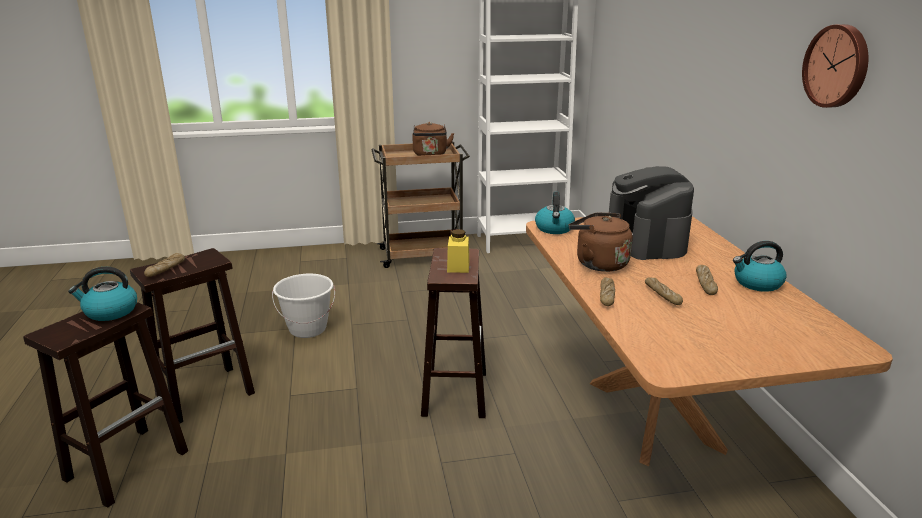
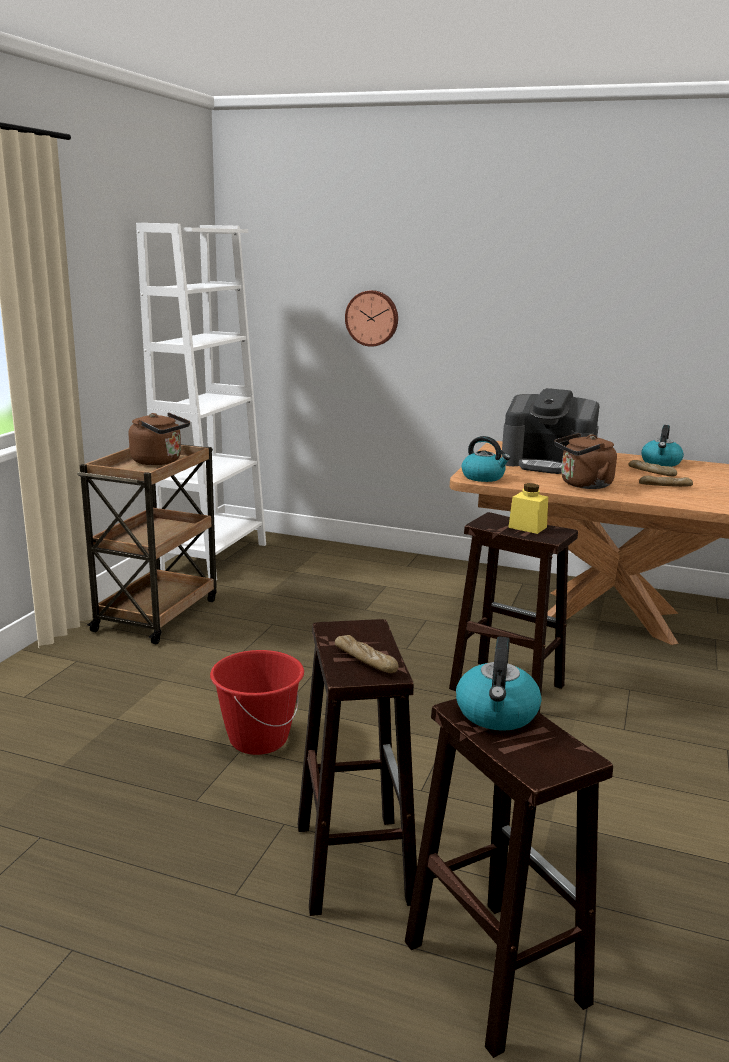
camera: 60 degrees left, 5 degrees down
white bucket [272,274,335,338] -> red bucket [210,650,304,755]
bread [600,277,615,306] -> none
wall clock [802,24,868,108] -> wall clock moved to [345,290,398,347]

